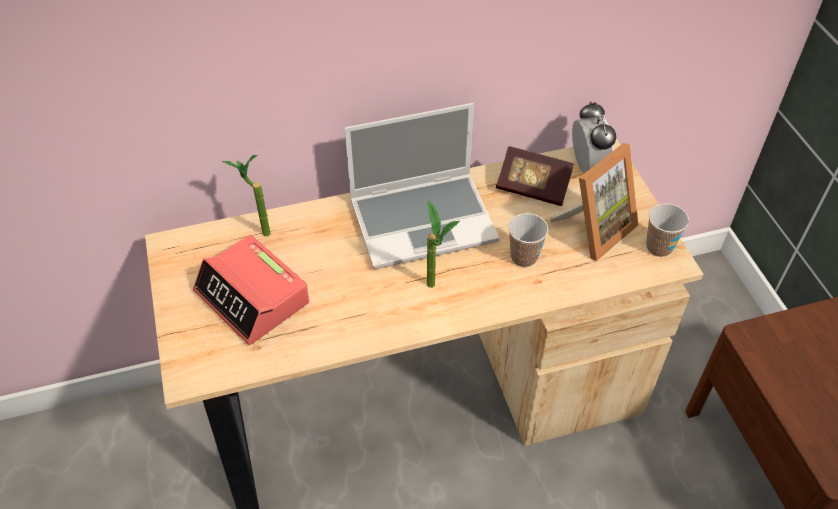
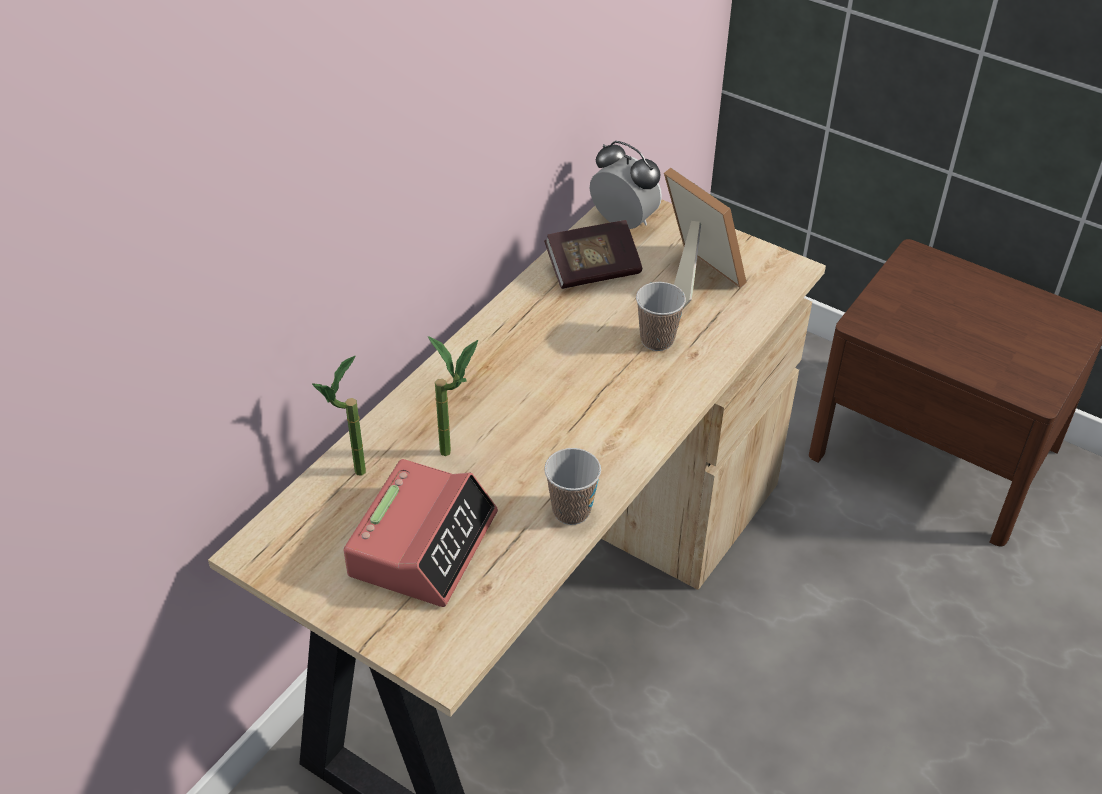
camera: 40 degrees left, 5 degrees down
alarm clock [193,235,309,345] -> alarm clock turned 75 degrees counterclockwise [344,459,498,607]
laptop [345,103,499,269] -> none
potted plant [427,201,460,288] -> potted plant moved to [428,336,478,456]
picture frame [550,143,638,261] -> picture frame turned 45 degrees counterclockwise [664,167,747,310]
cup [646,203,689,257] -> cup moved to [544,448,601,525]

